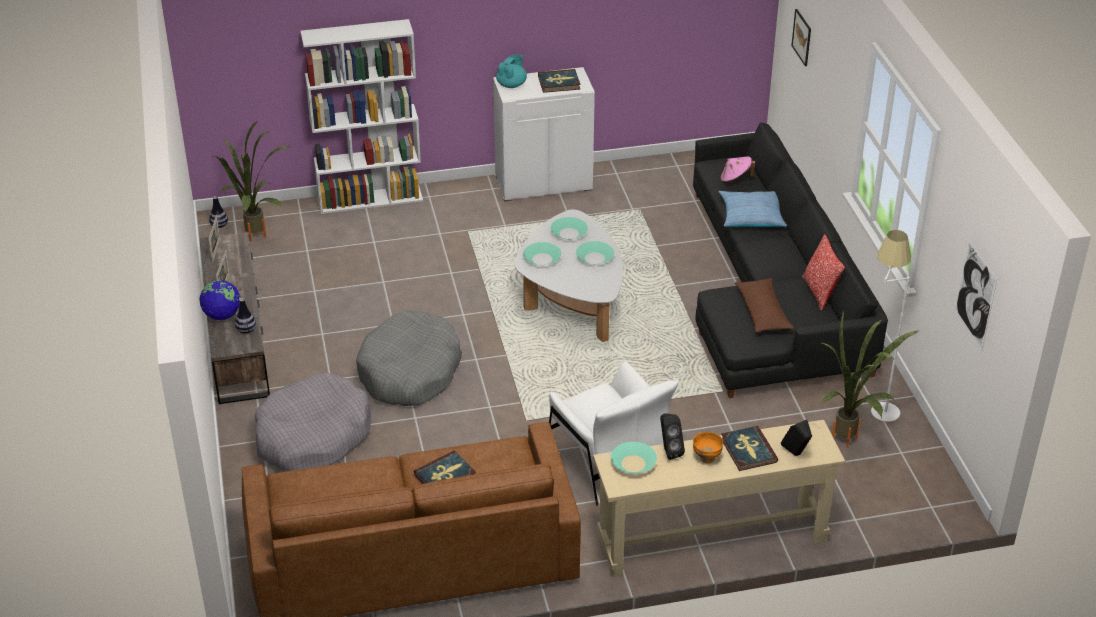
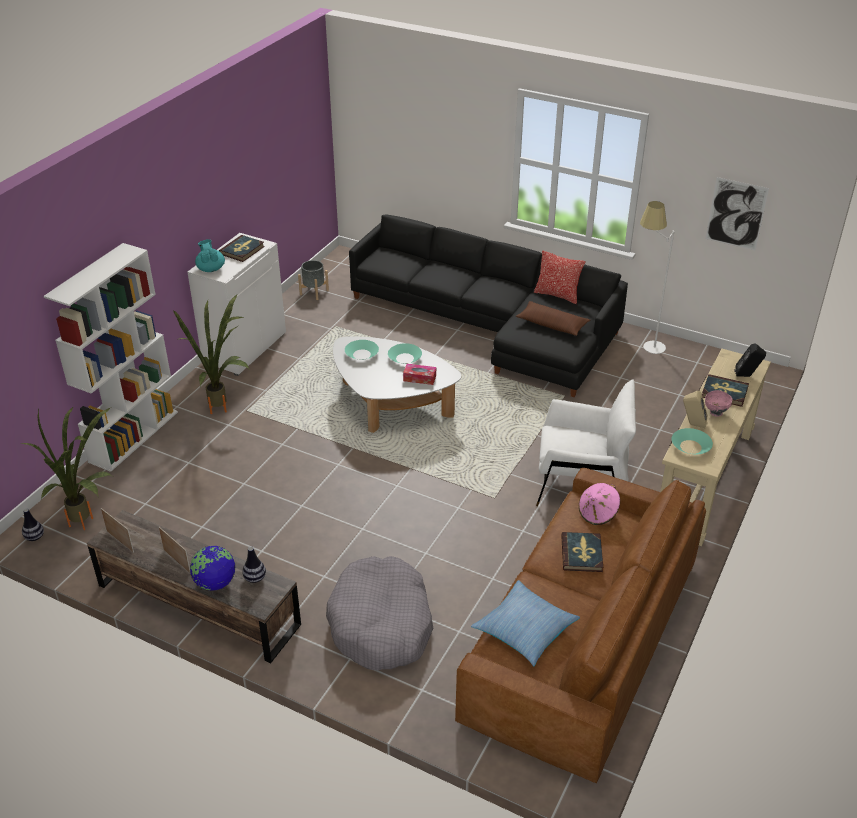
camera: 50 degrees left, 0 degrees up
grey dog bed [356,311,462,406] -> none
turquoise bowl [523,242,561,265] -> none
black speaker [660,413,685,460] -> beige speaker [683,390,708,428]
orange bowl [693,432,723,463] -> pink bowl [705,390,732,417]
pillow [719,191,787,227] -> pillow moved to [471,580,580,666]
pink hat [720,157,755,183] -> pink hat moved to [579,483,620,525]
picture [791,9,811,66] -> none
potted plant [820,312,919,448] -> potted plant moved to [173,295,250,414]
none -> grey planter [298,260,329,300]
none -> tissue box [403,364,436,385]

